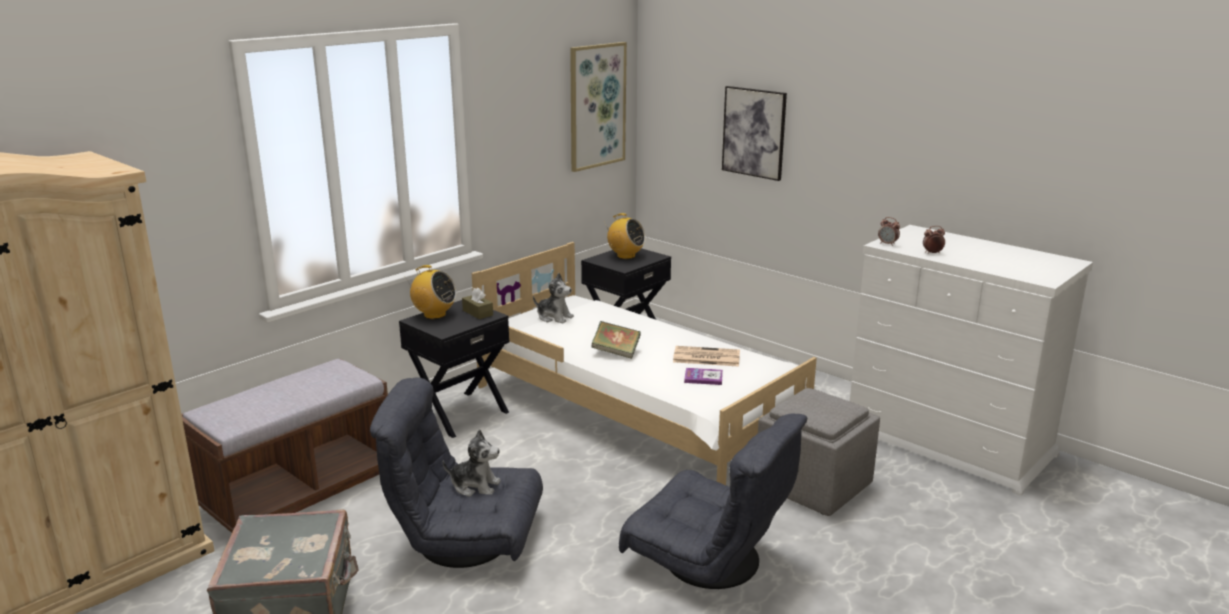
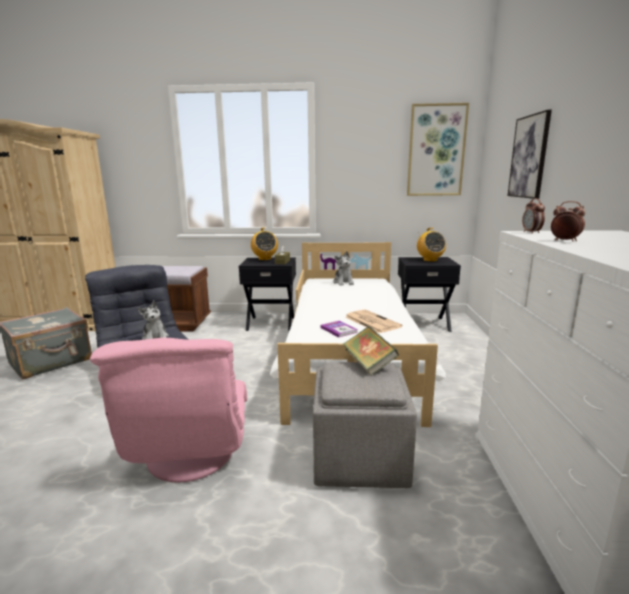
camera: 50 degrees right, 5 degrees down
book [592,321,641,359] -> book moved to [343,326,399,376]
grey armchair [619,413,807,589] -> pink armchair [90,338,247,483]

